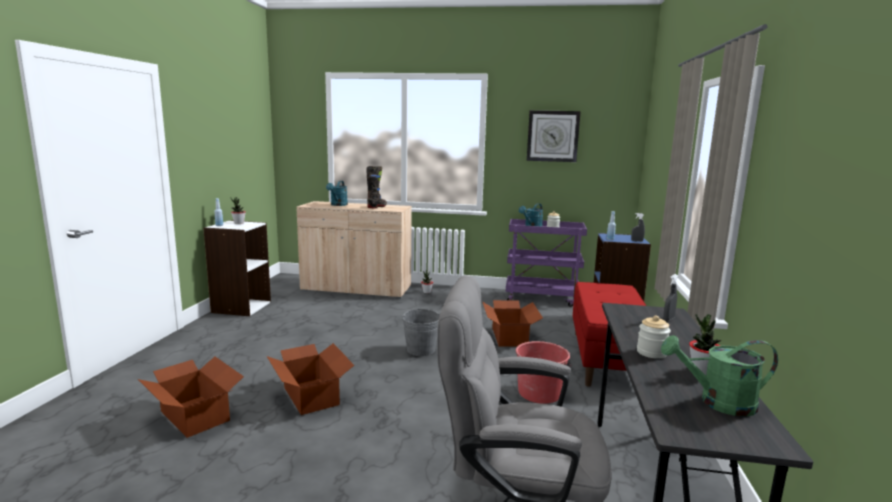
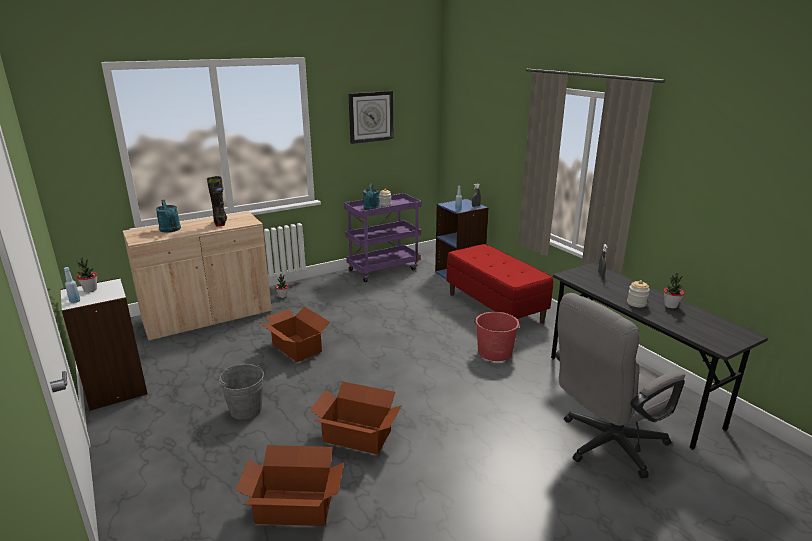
camera: 40 degrees left, 10 degrees up
grey bucket [402,309,440,356] -> grey bucket moved to [219,364,264,420]
cardboard box [482,300,543,347] -> cardboard box moved to [260,307,330,362]
green watering can [661,335,778,417] -> none

